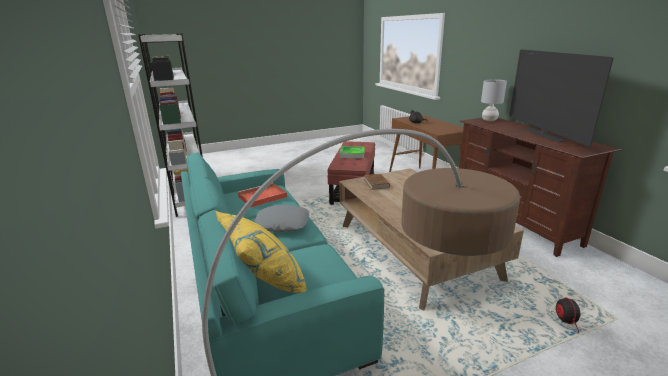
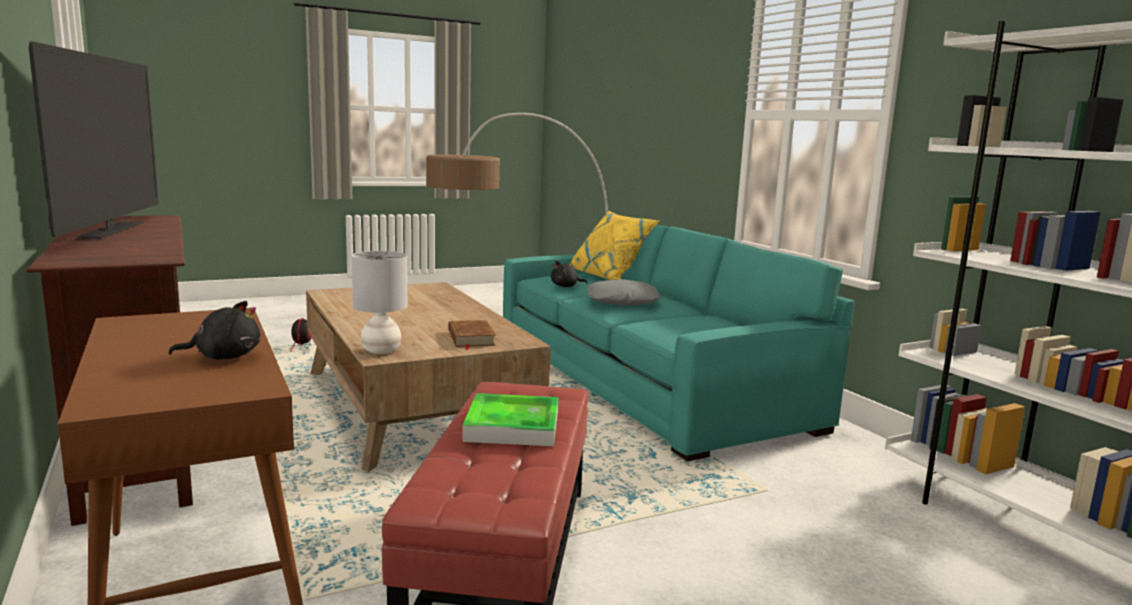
camera: 175 degrees right, 10 degrees down
red tray [237,183,287,208] -> none
grey table lamp [481,79,507,121] -> grey table lamp moved to [352,251,407,354]
none -> black plush toy [551,261,588,287]

